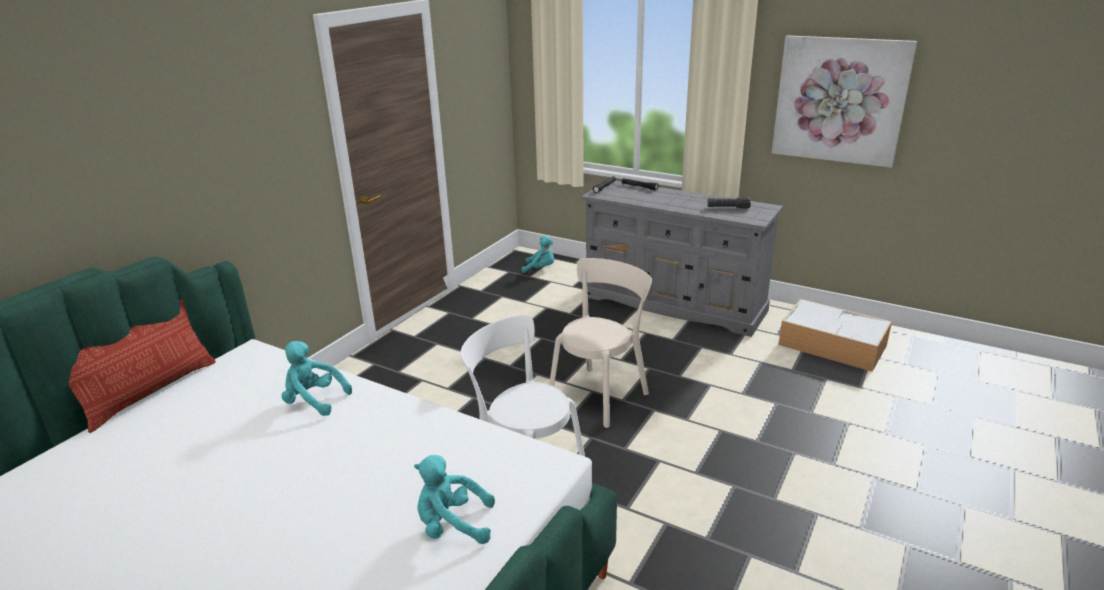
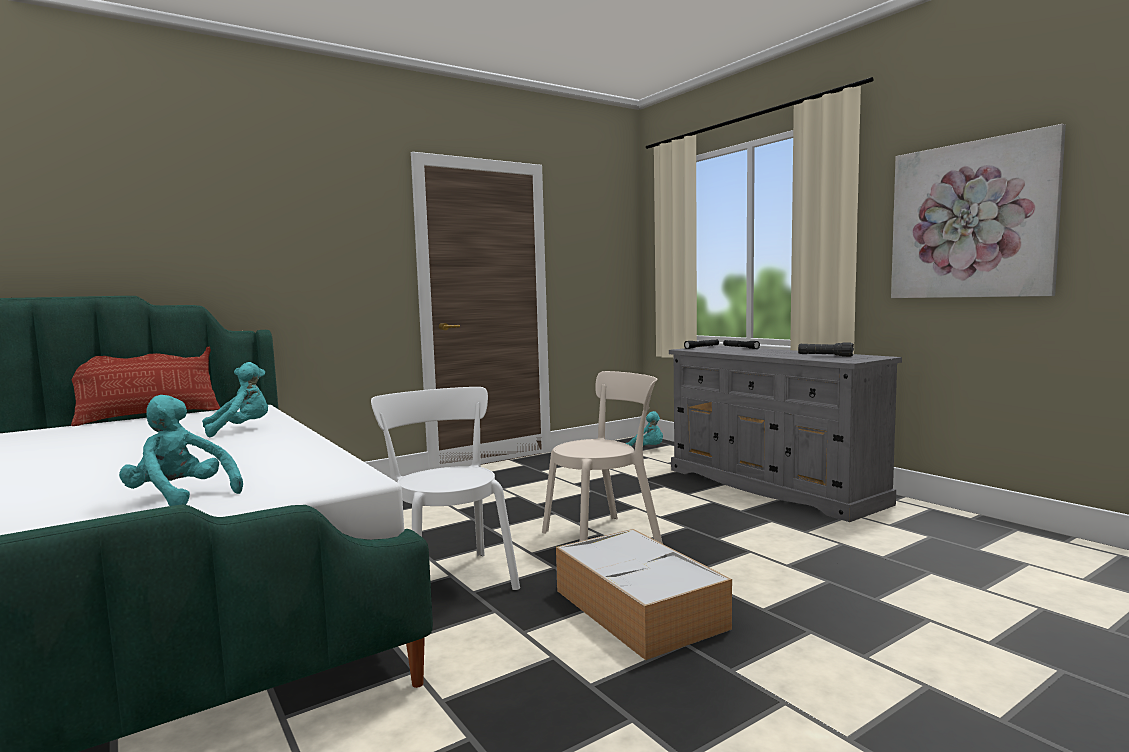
camera: 25 degrees right, 20 degrees down
turquoise plush toy [282,341,352,416] -> turquoise plush toy turned 105 degrees clockwise [202,362,268,438]
storage box [778,299,892,372] -> storage box moved to [556,529,732,660]

